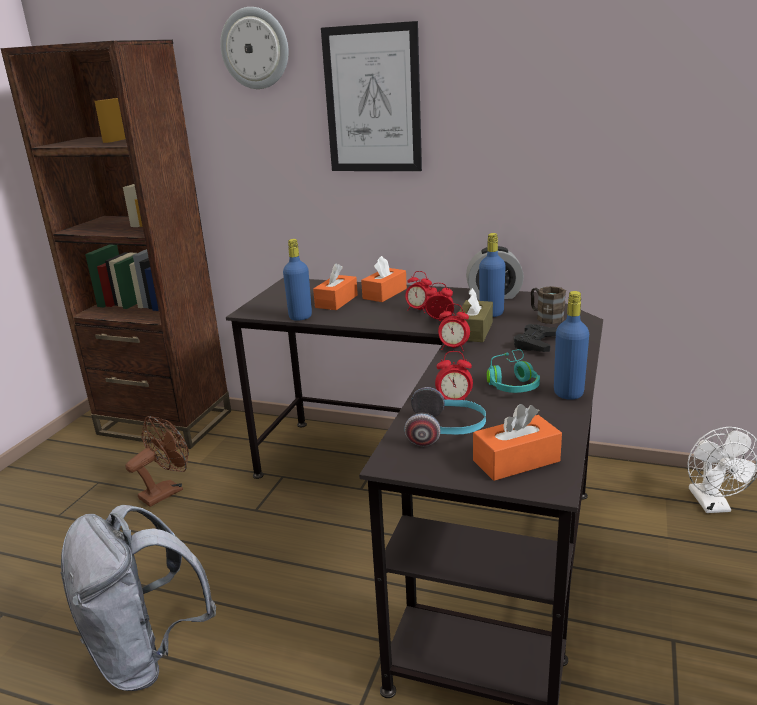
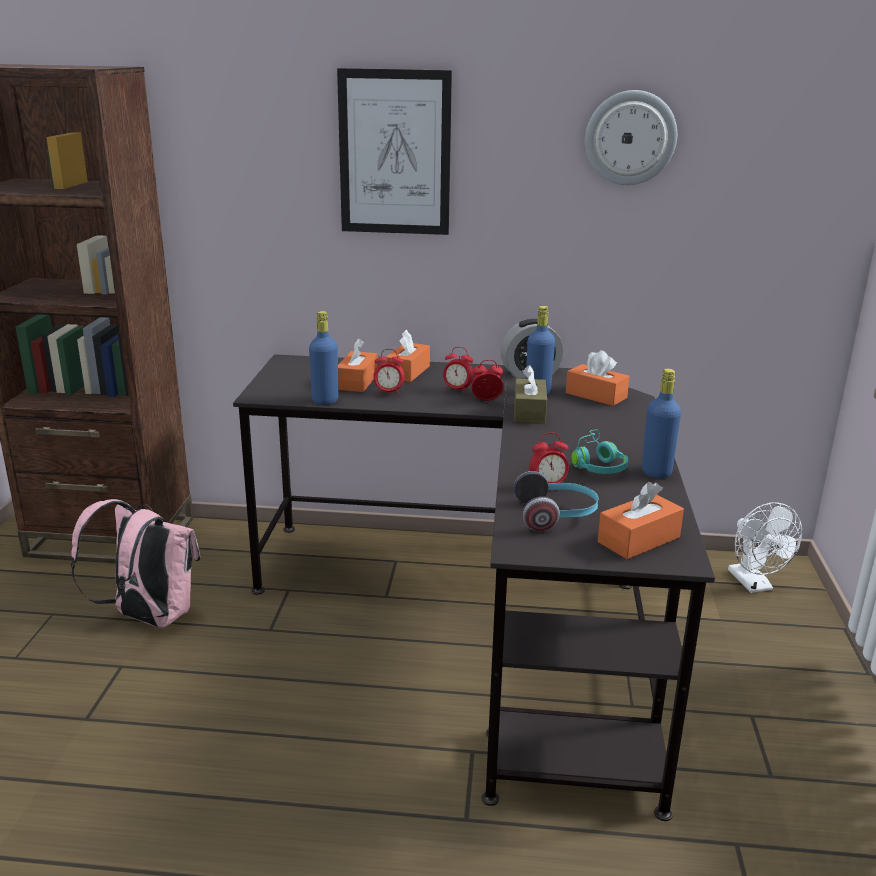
camera: 15 degrees left, 0 degrees up
grey backpack [60,505,216,691] -> none
brown fan [125,416,189,507] -> pink backpack [71,499,200,628]
wall clock [220,7,289,89] -> wall clock moved to [585,90,677,185]
alarm clock [438,304,470,351] -> alarm clock moved to [374,349,405,395]
black game controller [514,324,557,352] -> none
brown mug [531,286,566,324] -> orange tissue box [566,350,630,406]

